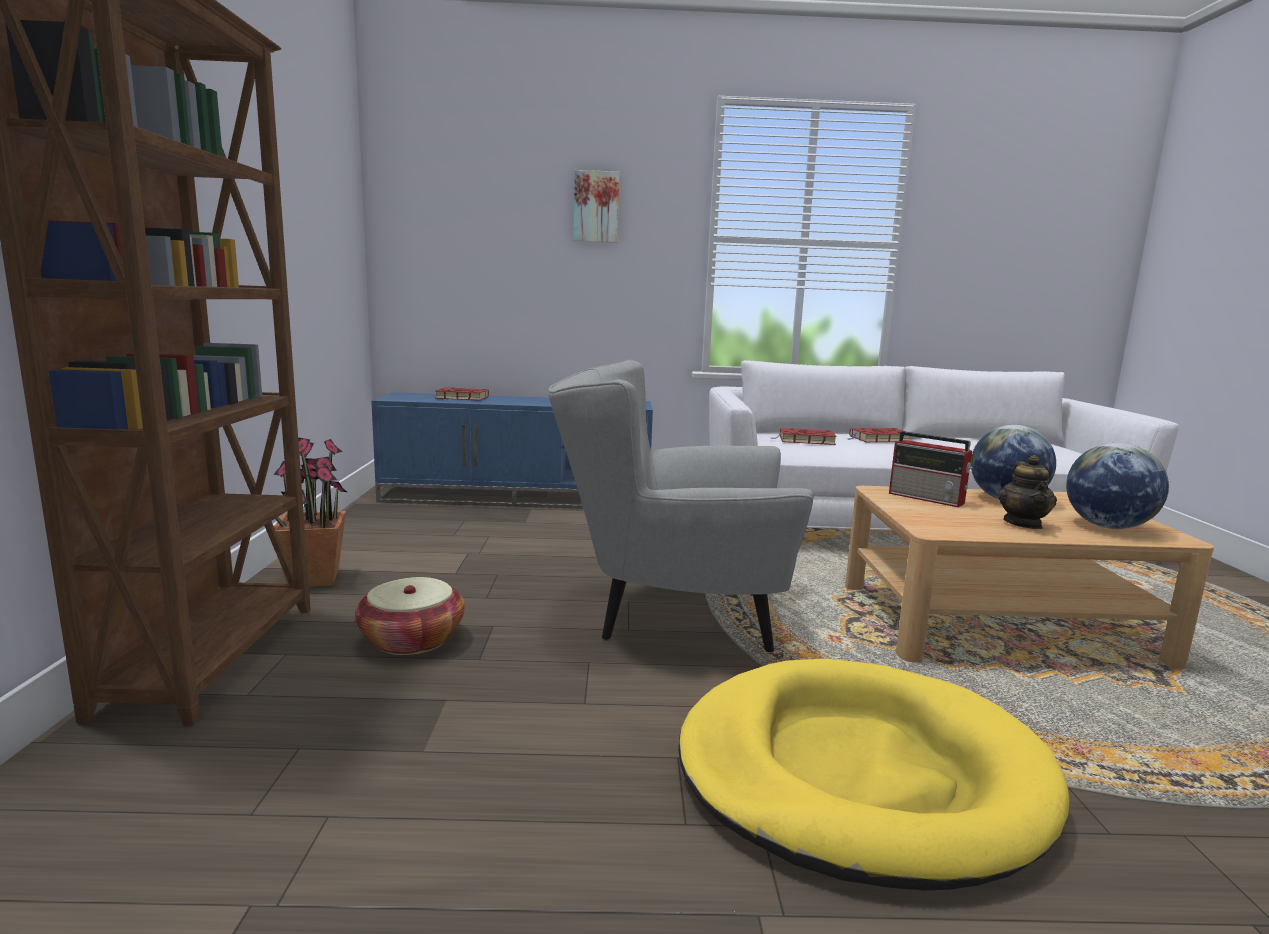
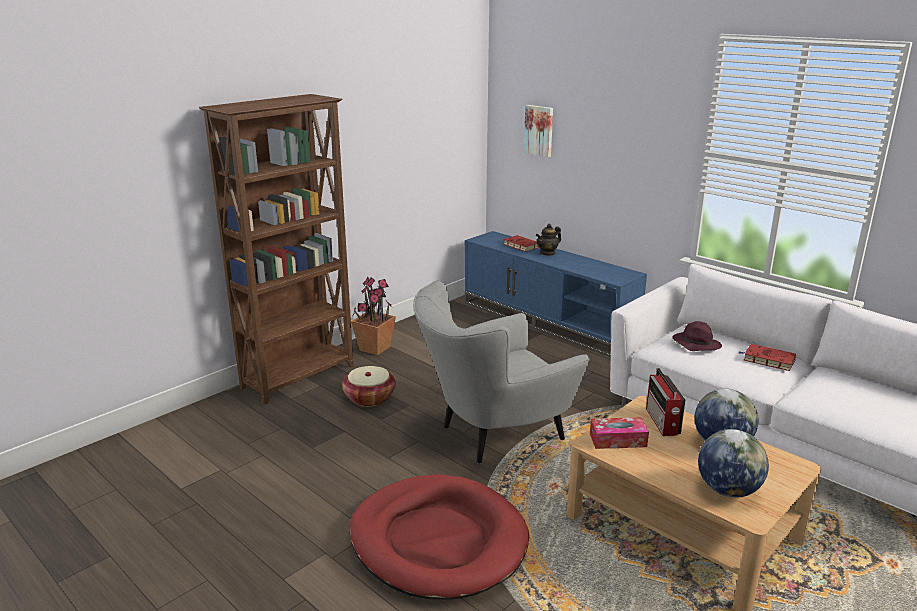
camera: 45 degrees right, 10 degrees up
grey armchair [548,360,813,652] -> grey armchair turned 75 degrees counterclockwise [413,281,590,464]
picture [573,170,619,243] -> picture moved to [524,105,553,157]
yellow dog bed [678,659,1070,890] -> red dog bed [349,474,529,599]
red book [771,428,837,445] -> purple hat [672,321,722,351]
teapot [998,455,1057,529] -> teapot moved to [536,223,561,256]
none -> tissue box [590,417,649,449]

